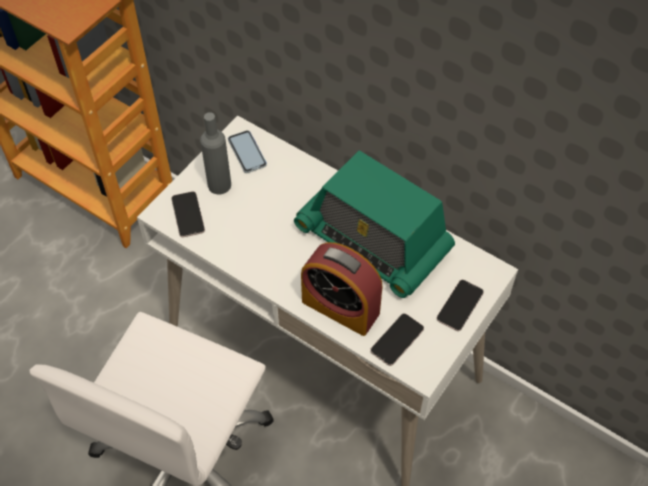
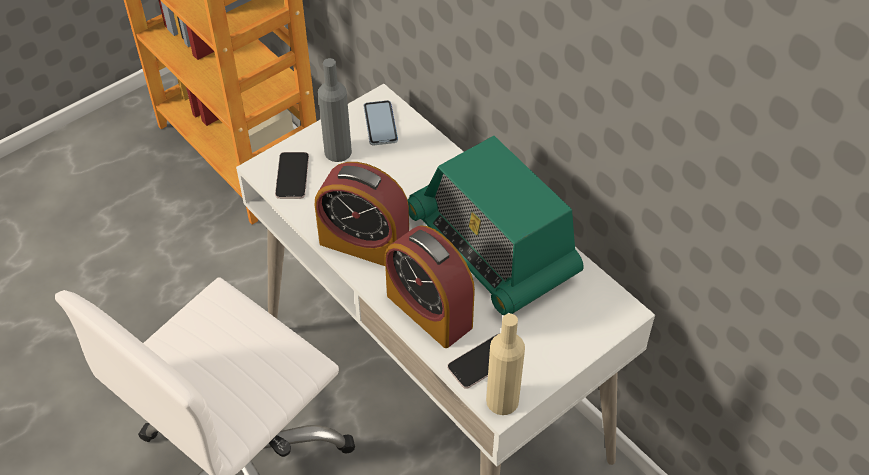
camera: 15 degrees right, 5 degrees down
phone [436,280,484,331] -> none
none -> alarm clock [315,162,409,266]
none -> beige bottle [486,314,525,415]

